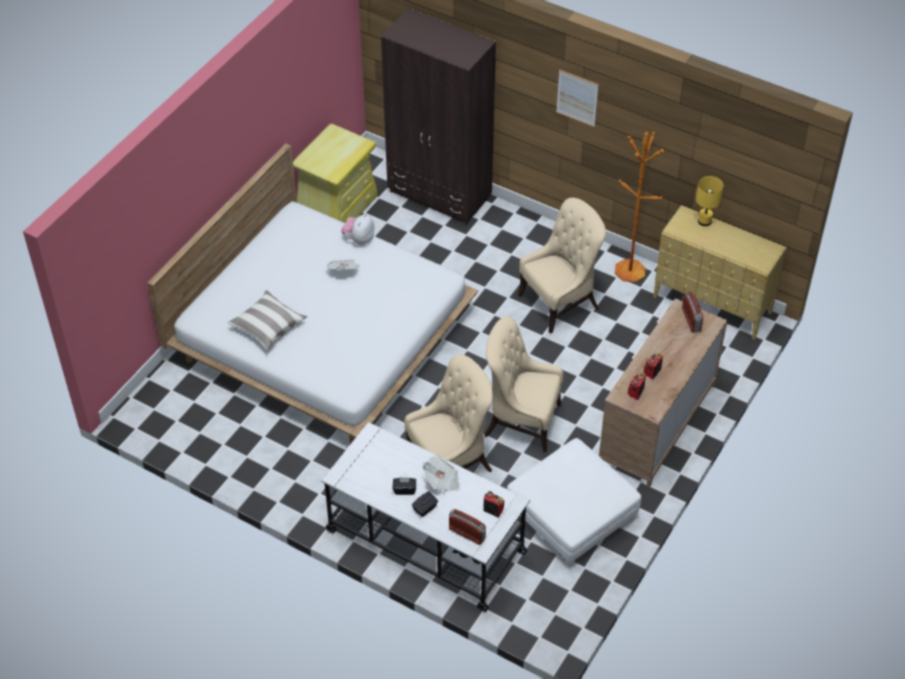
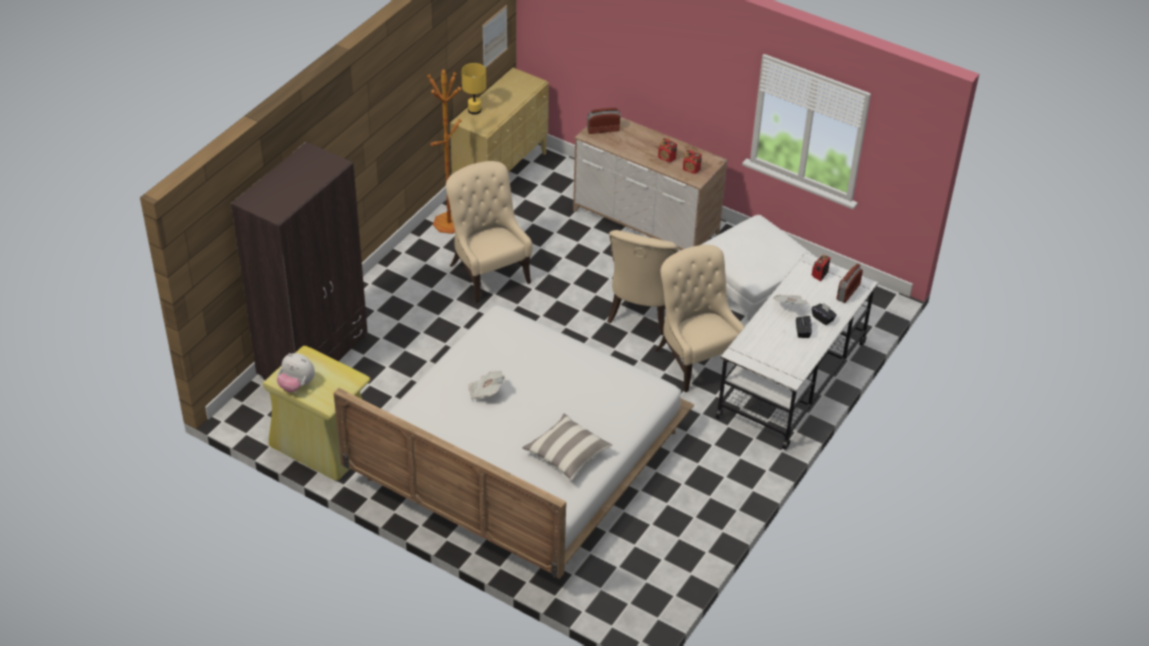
camera: 90 degrees left, 5 degrees down
plush toy [341,214,375,245] -> plush toy moved to [277,353,315,393]
picture [556,70,599,127] -> picture moved to [482,5,508,68]

